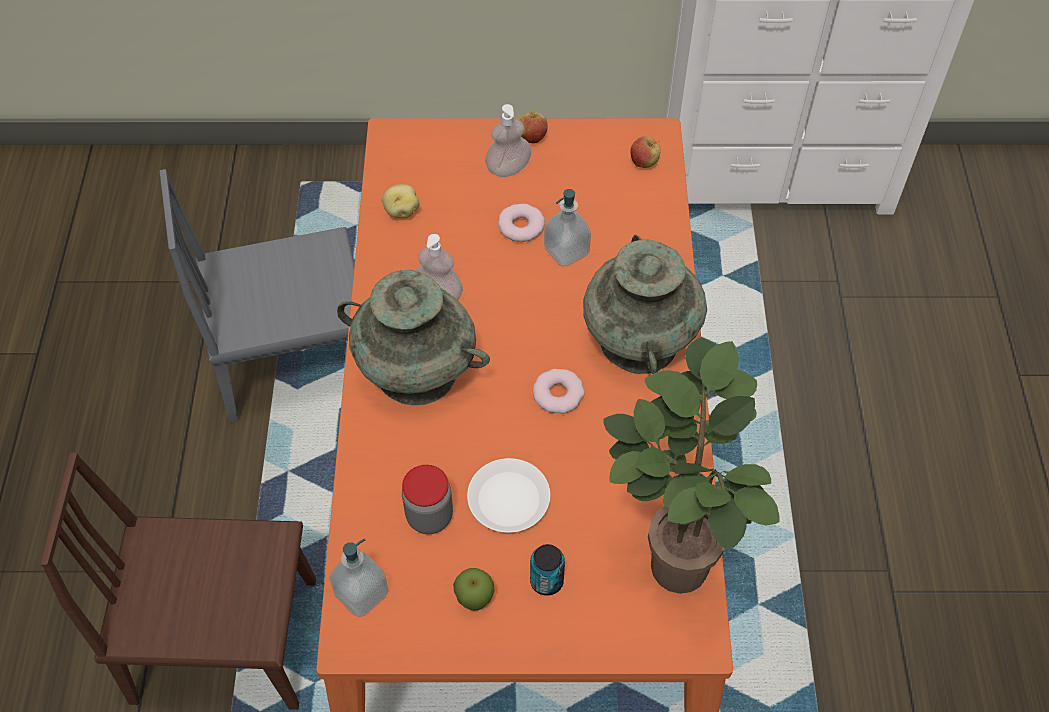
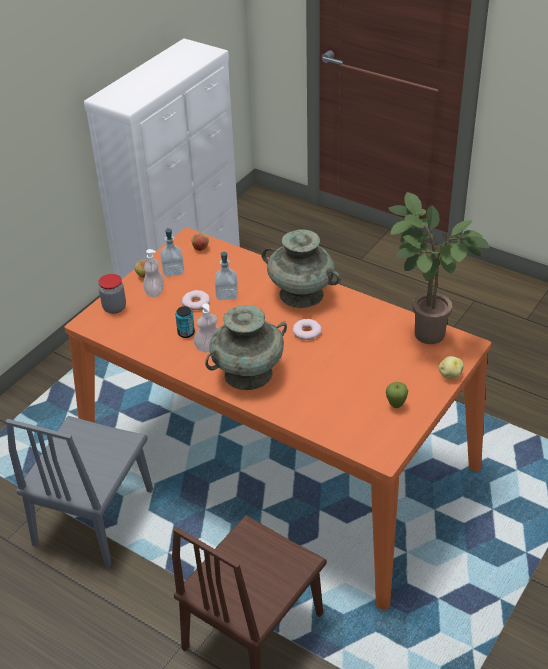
camera: 55 degrees left, 15 degrees down
soap dispenser [329,539,389,617] -> soap dispenser moved to [160,228,184,277]
potato [382,184,420,218] -> potato moved to [438,356,464,379]
jar [402,465,453,534] -> jar moved to [98,274,126,314]
white plate [467,458,550,533] -> none
can [530,544,565,596] -> can moved to [175,306,195,338]

